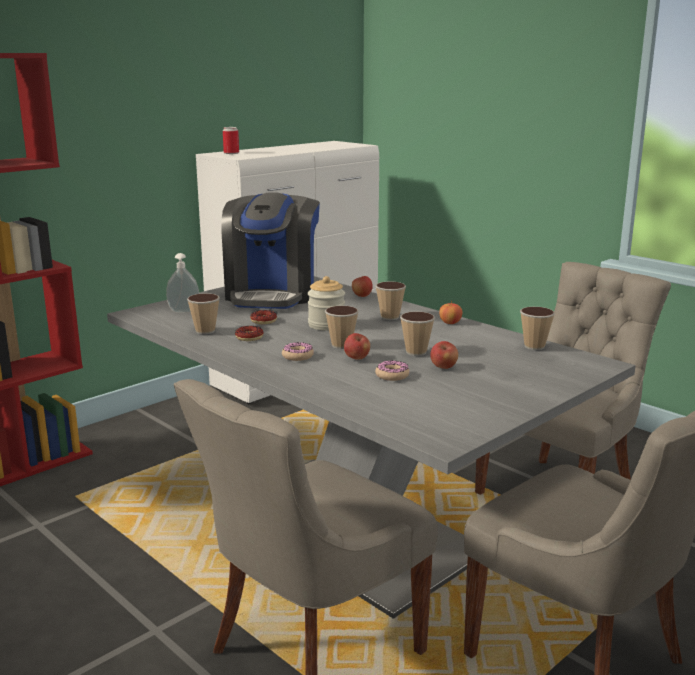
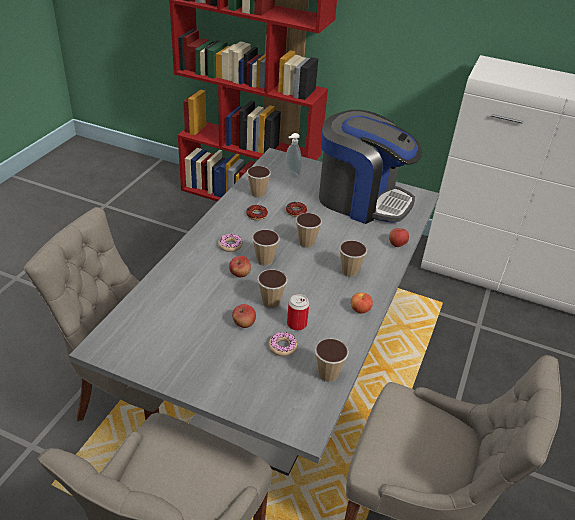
camera: 65 degrees right, 20 degrees up
coffee machine [221,192,320,309] -> coffee machine turned 135 degrees counterclockwise [319,110,422,224]
can [223,127,239,154] -> can moved to [287,294,309,331]
jar [308,276,345,331] -> cup [296,213,322,248]
donut [375,360,409,381] -> donut moved to [269,332,298,356]

